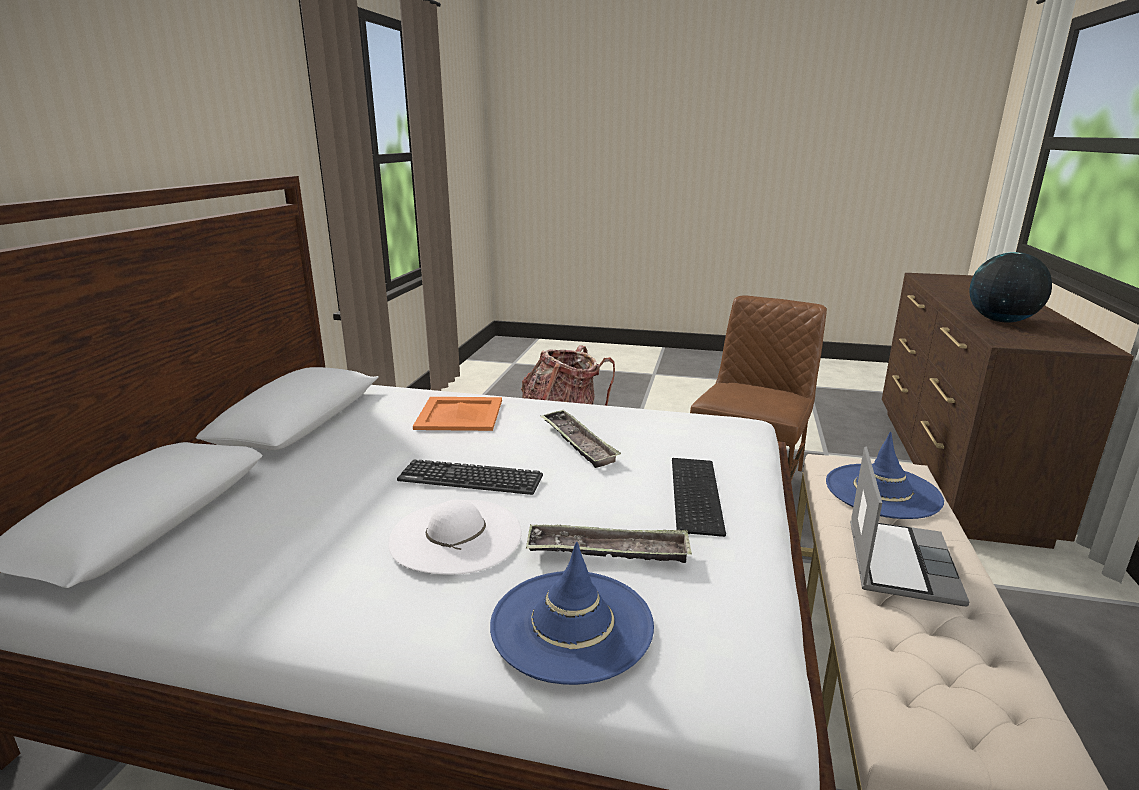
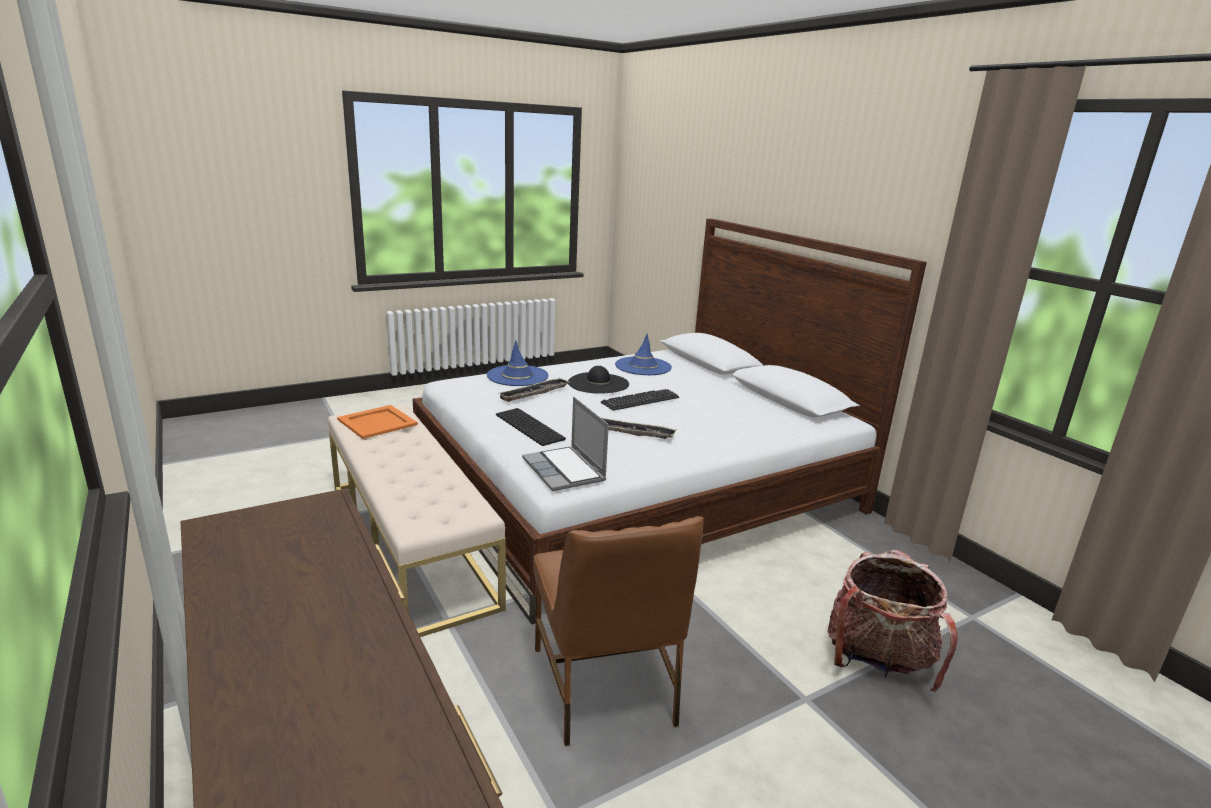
camera: 135 degrees right, 0 degrees up
white hat [388,499,521,575] -> black hat [568,366,629,394]
orange tray [413,397,502,431] -> orange tray moved to [337,405,418,439]
blue hat [826,432,944,519] -> blue hat moved to [615,334,672,375]
laptop [850,447,969,606] -> laptop moved to [522,397,609,491]
globe [969,252,1052,323] -> none

